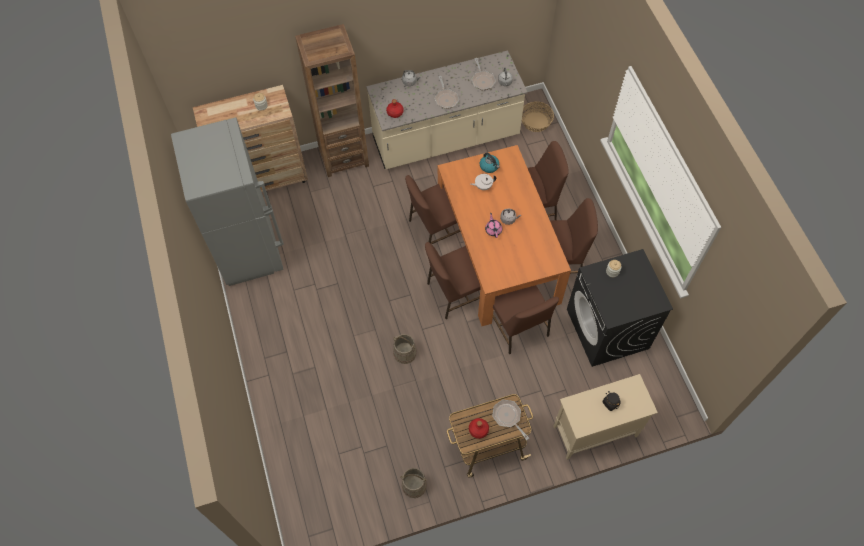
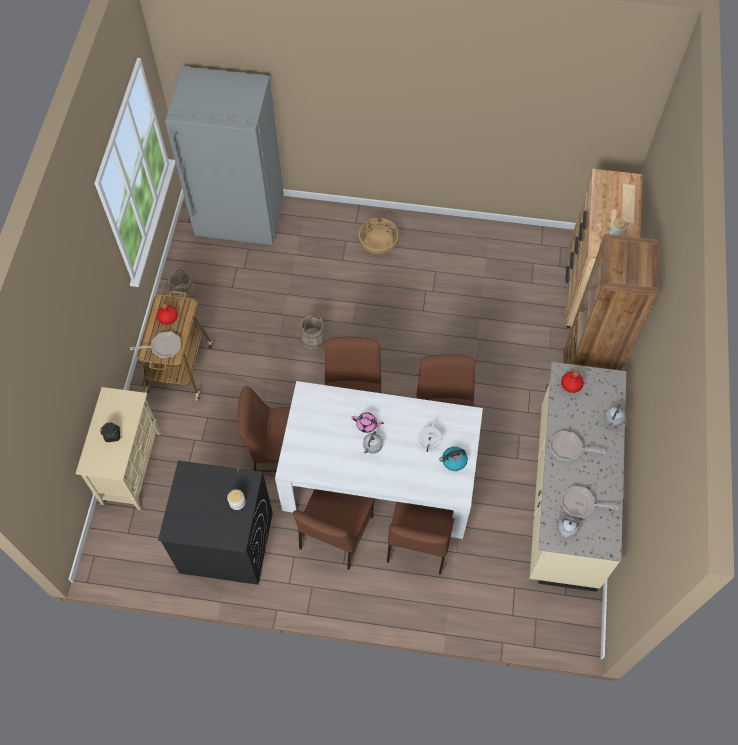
camera: 115 degrees right, 0 degrees up
grey fridge [171,117,284,286] -> grey fridge moved to [165,66,284,245]
orange dining table [438,145,571,326] -> white dining table [275,381,483,539]
basket [522,101,554,132] -> basket moved to [359,218,399,254]

